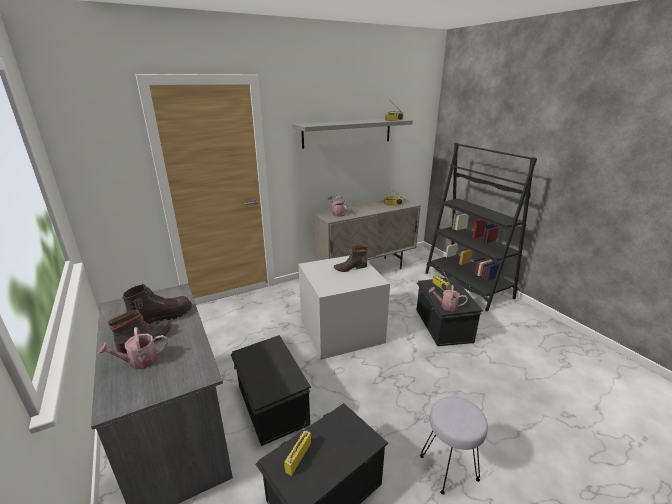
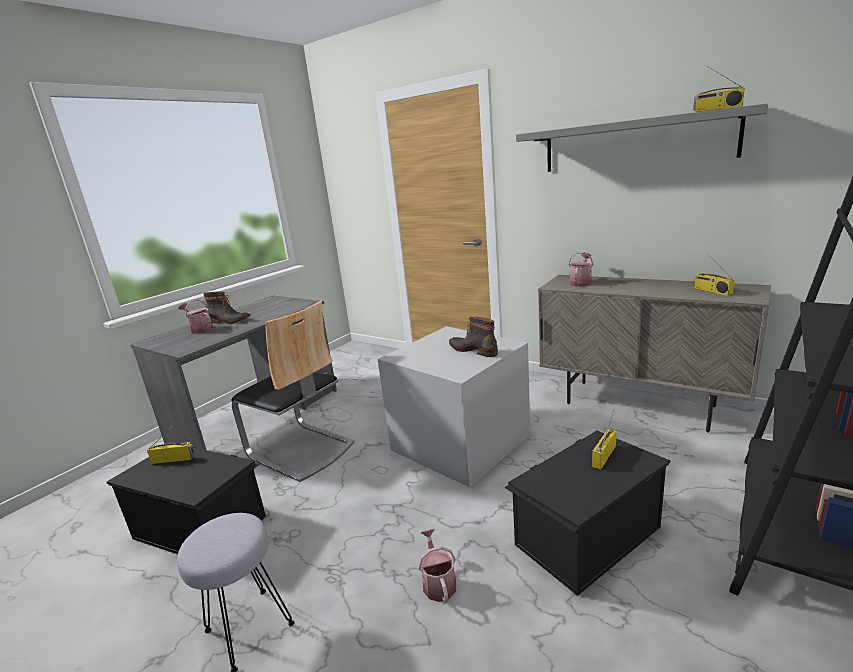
camera: 65 degrees right, 5 degrees down
brown boot [122,284,192,324] -> none
black storage box [231,335,311,446] -> chair [232,301,354,482]
watering can [429,285,468,311] -> watering can moved to [418,529,456,603]

